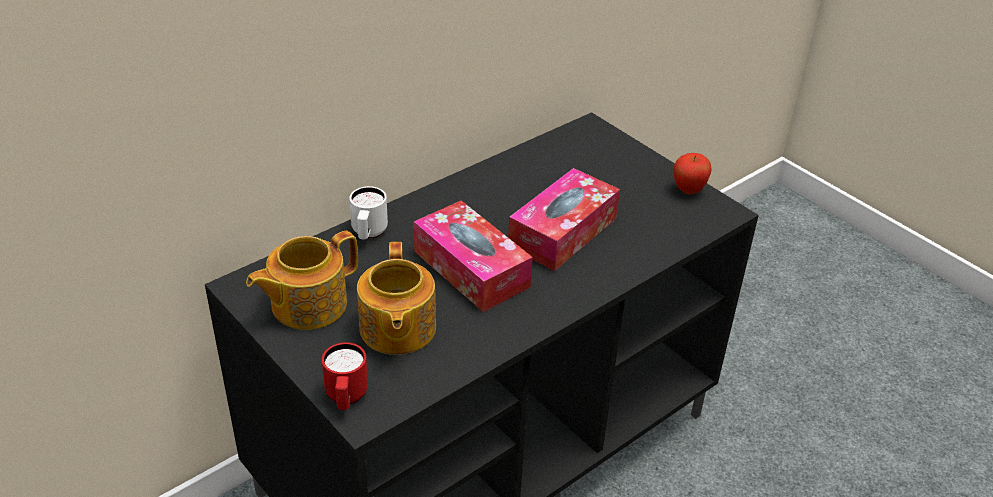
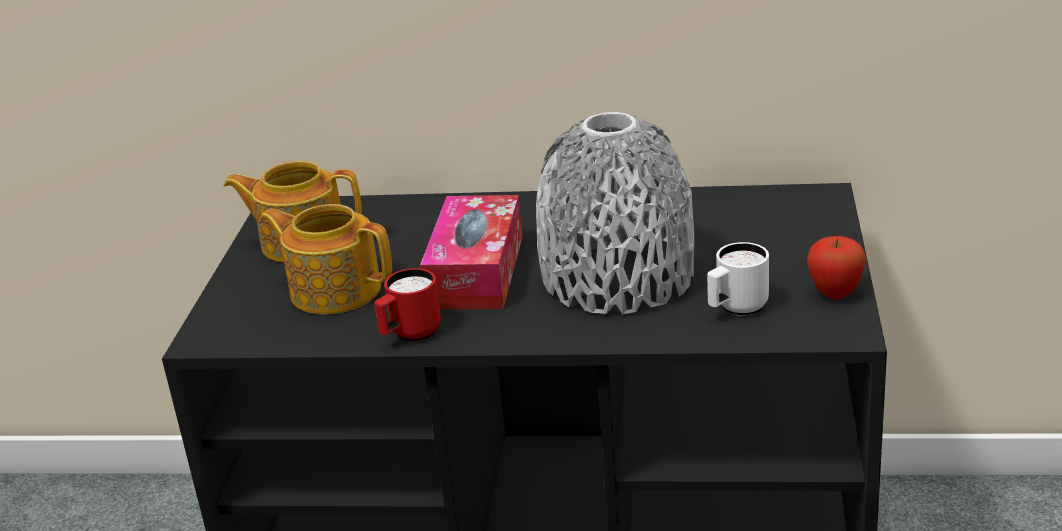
camera: 50 degrees right, 10 degrees down
red mug [322,342,368,410] -> red mug moved to [374,268,441,341]
white mug [349,186,388,239] -> white mug moved to [707,242,769,316]
teapot [357,242,436,355] -> teapot turned 75 degrees clockwise [260,204,392,315]
tissue box [508,168,620,271] -> grey vase [536,112,694,314]

